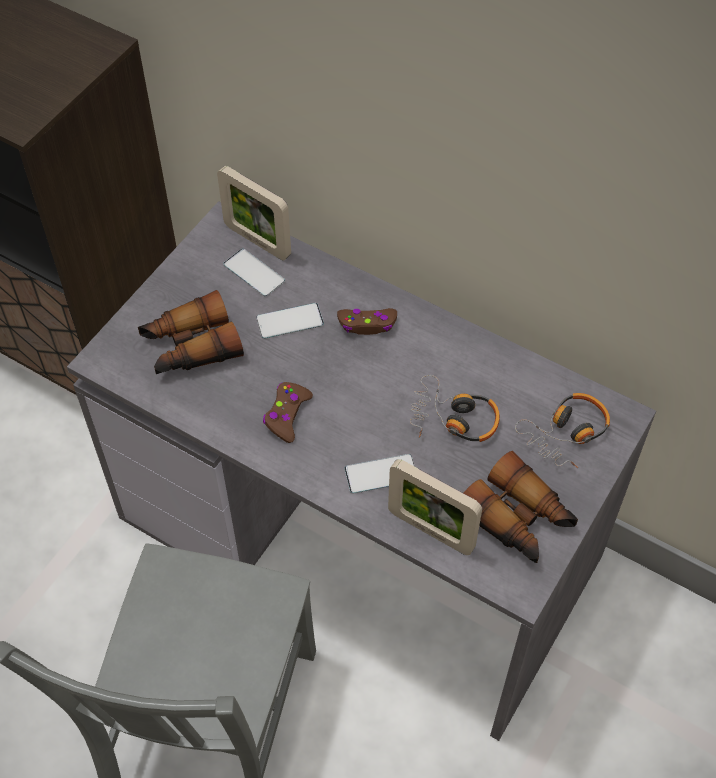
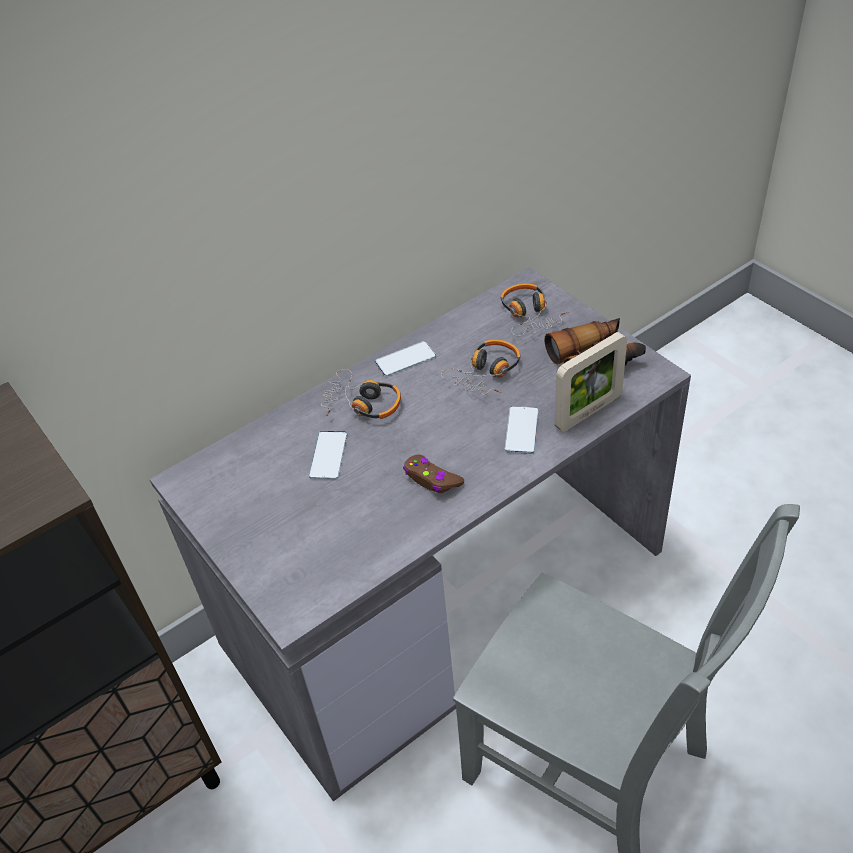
camera: 65 degrees left, 10 degrees down
binoculars [138,290,244,374] -> none
picture frame [217,166,291,261] -> none
phone [223,248,285,297] -> phone moved to [374,341,436,376]
brown game controller [337,308,397,335] -> headphones [321,369,401,419]

